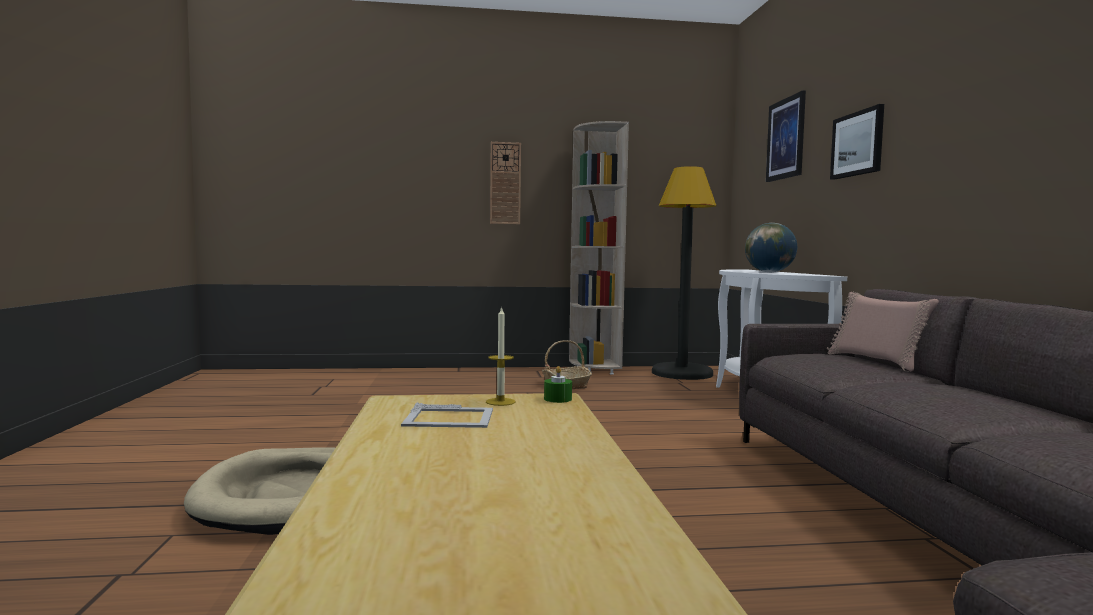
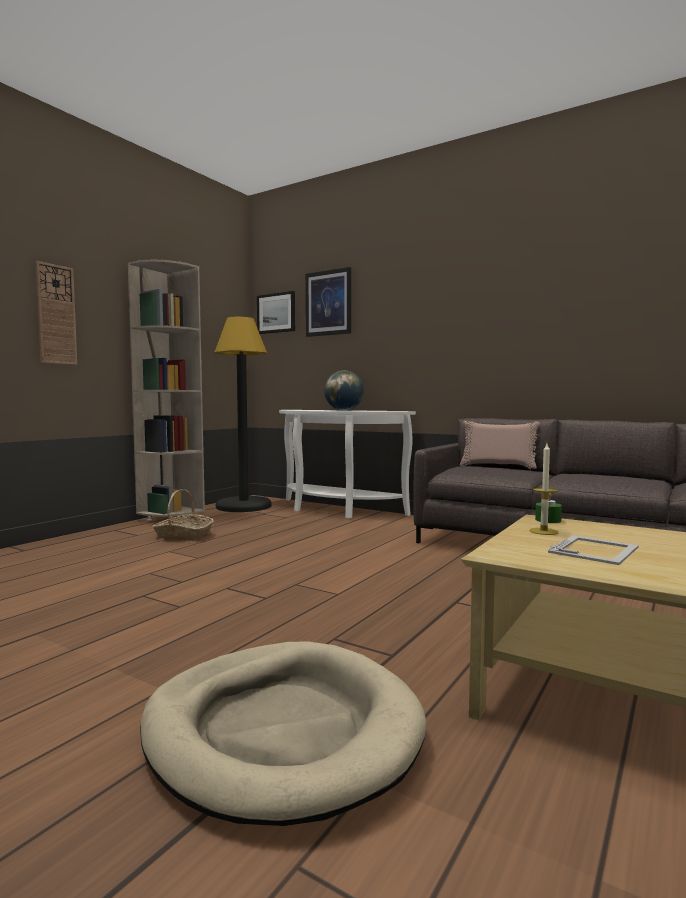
camera: 50 degrees left, 0 degrees up
picture [830,104,884,180] -> picture moved to [257,291,295,334]

